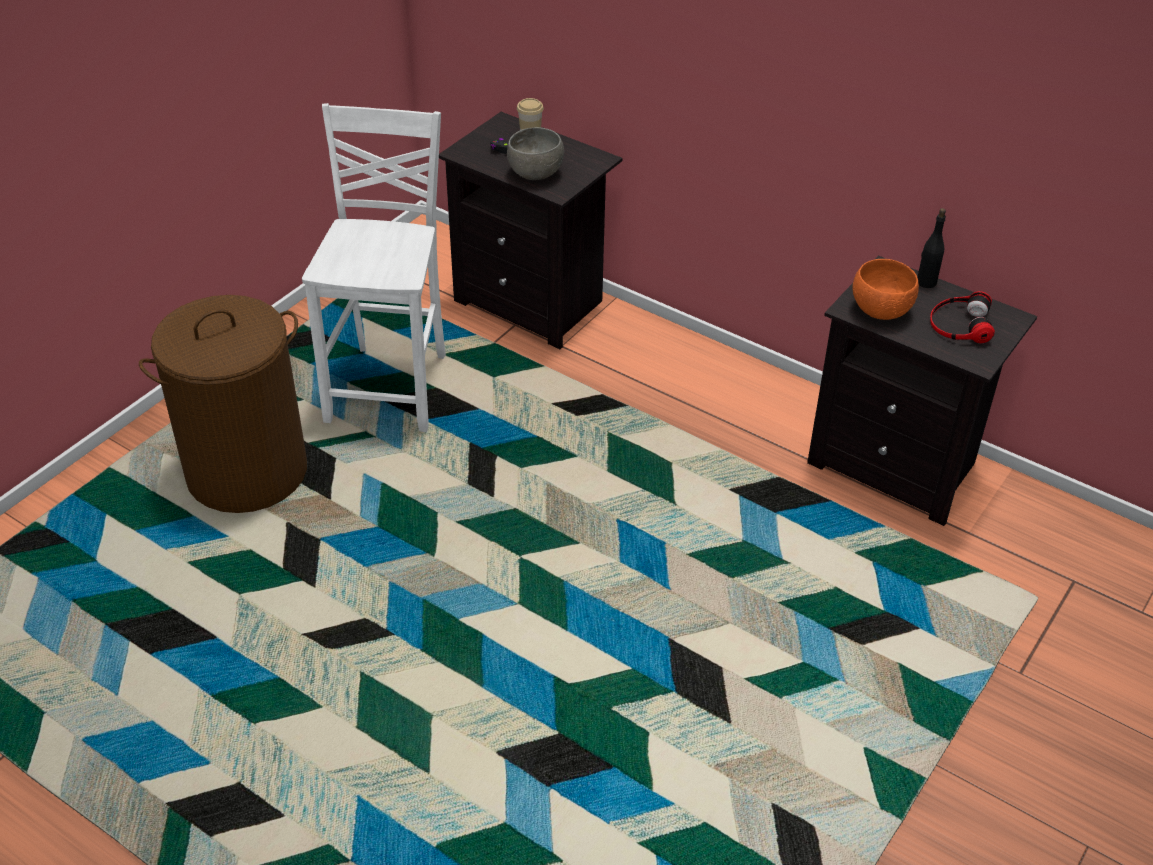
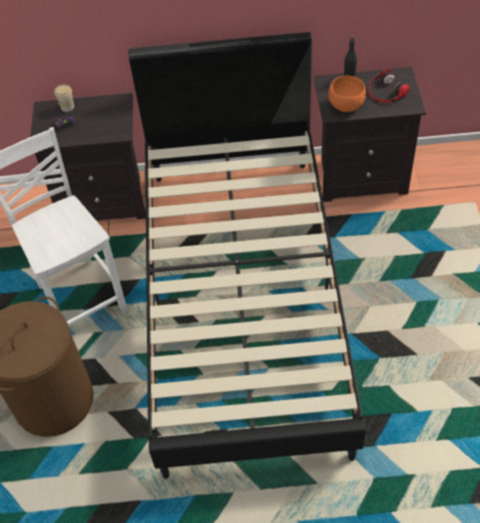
camera: 35 degrees left, 10 degrees up
grey bowl [507,127,564,180] -> none
none -> black bed [128,32,366,479]

